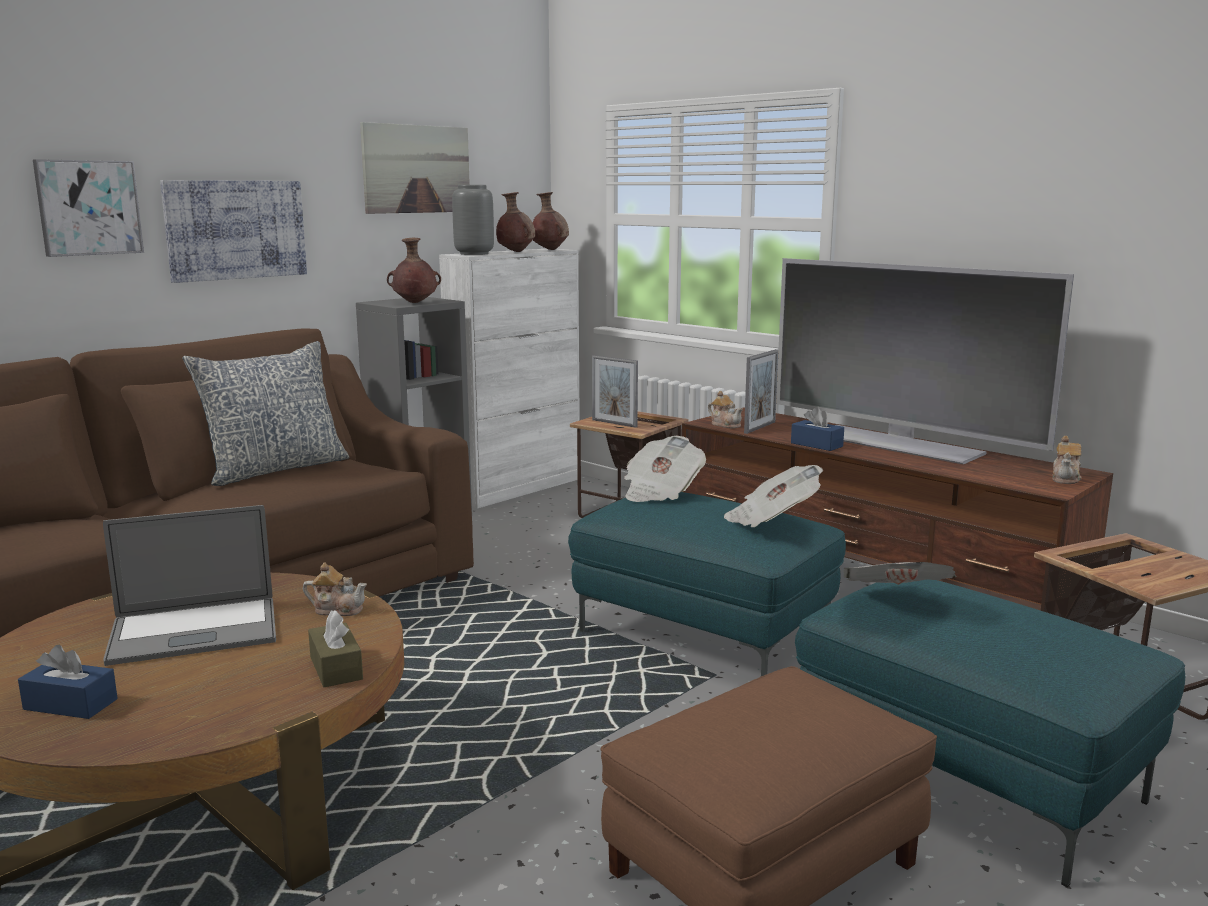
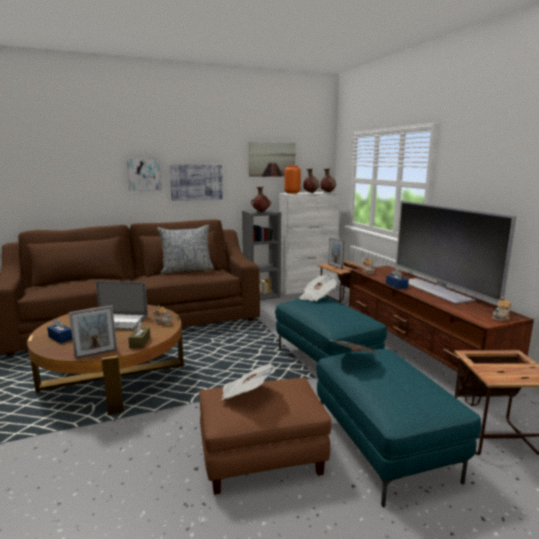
camera: 25 degrees right, 0 degrees up
grey vase [452,185,494,255] -> orange vase [284,166,301,194]
newspaper [724,465,823,527] -> newspaper moved to [221,363,275,400]
picture frame [744,349,779,434] -> picture frame moved to [69,305,117,359]

